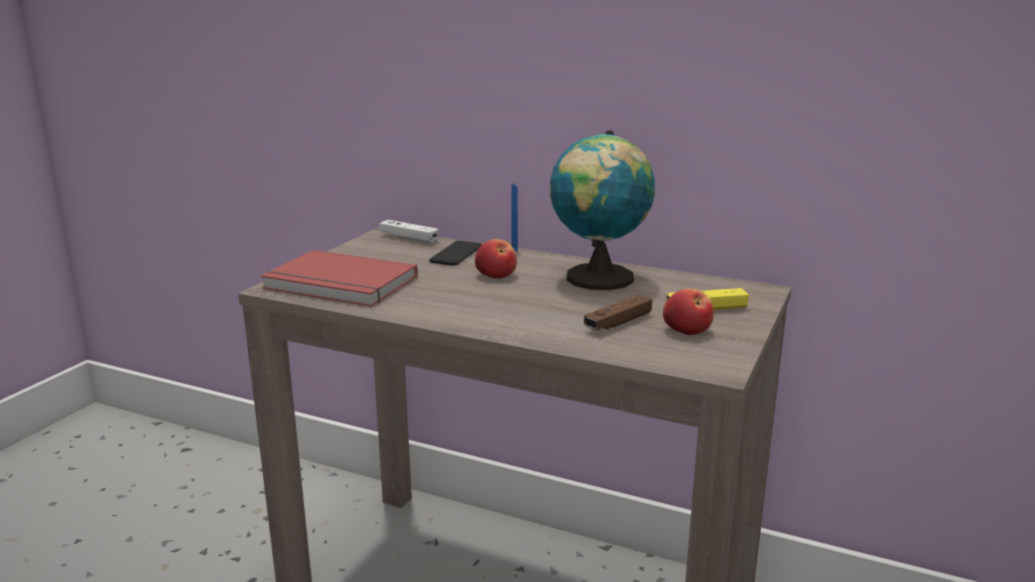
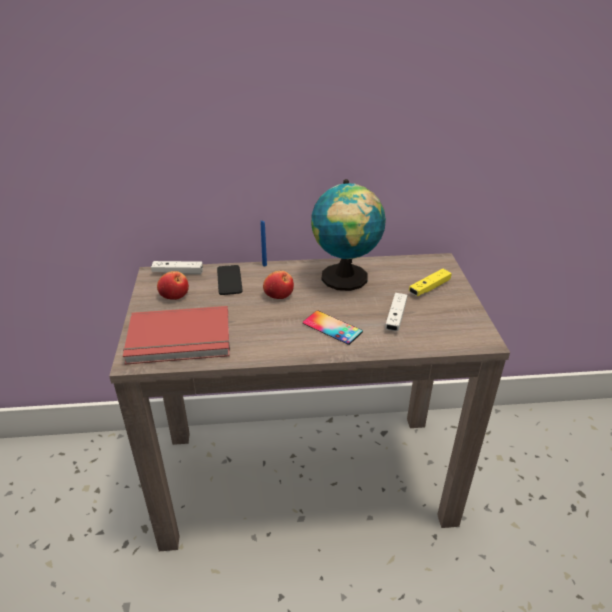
camera: 30 degrees left, 15 degrees up
brown game controller [584,294,652,330] -> white game controller [385,293,407,331]
apple [663,288,714,335] -> apple moved to [157,271,189,300]
none -> phone [303,310,363,345]

